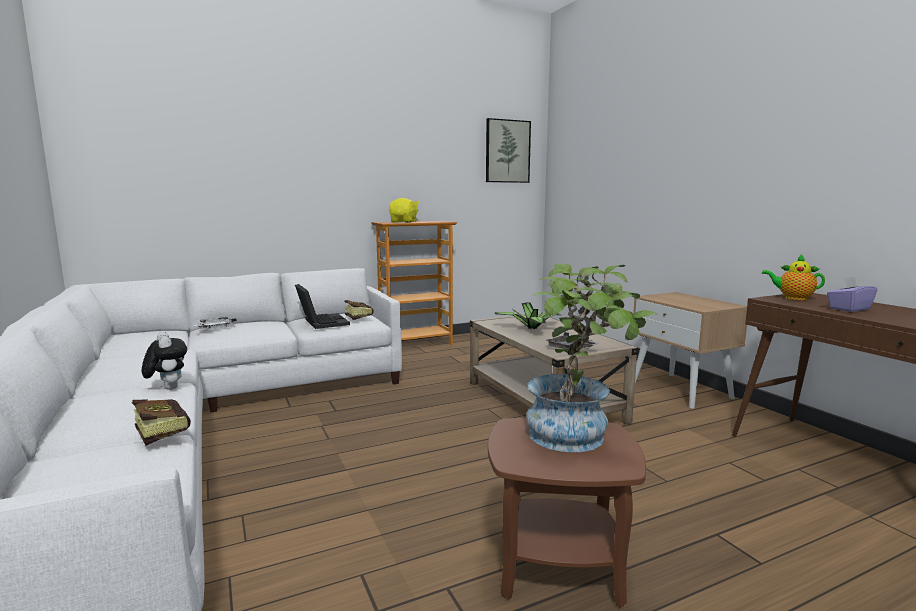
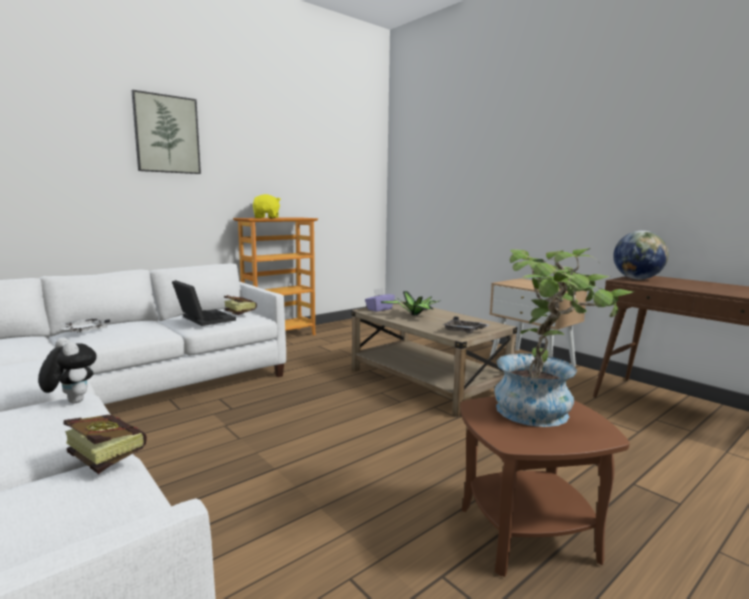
camera: 15 degrees left, 0 degrees up
picture [486,118,531,183] -> picture moved to [132,90,201,174]
teapot [762,254,825,300] -> globe [613,231,669,279]
purple tissue box [827,276,877,312] -> purple tissue box moved to [365,288,395,312]

